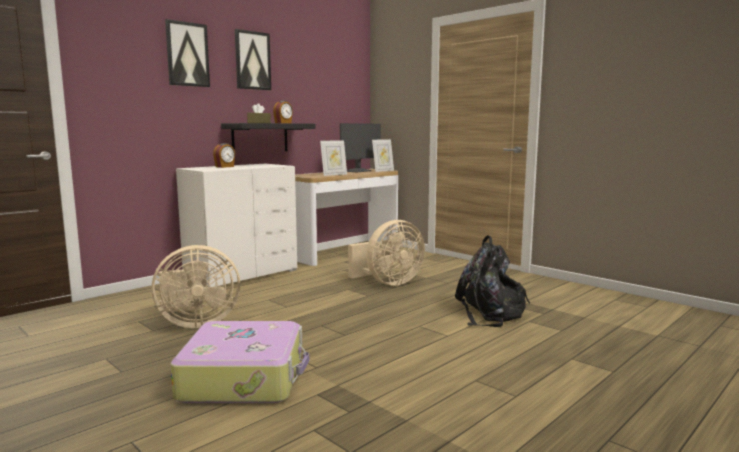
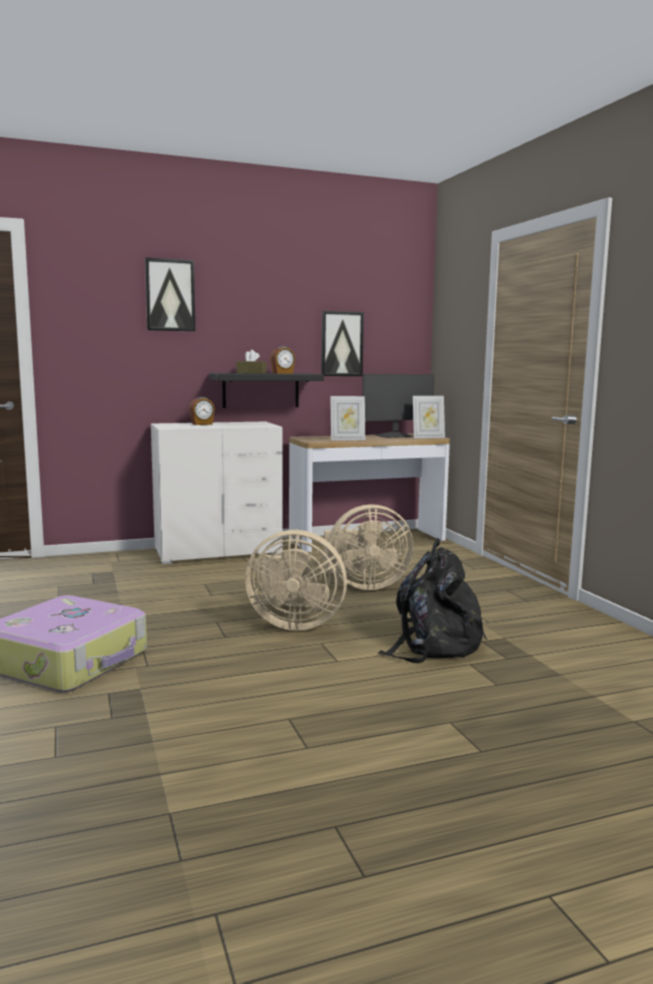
camera: 25 degrees right, 0 degrees up
beige fan [152,245,241,328] -> beige fan moved to [245,530,347,631]
picture [235,29,271,90] -> picture moved to [321,311,364,376]

